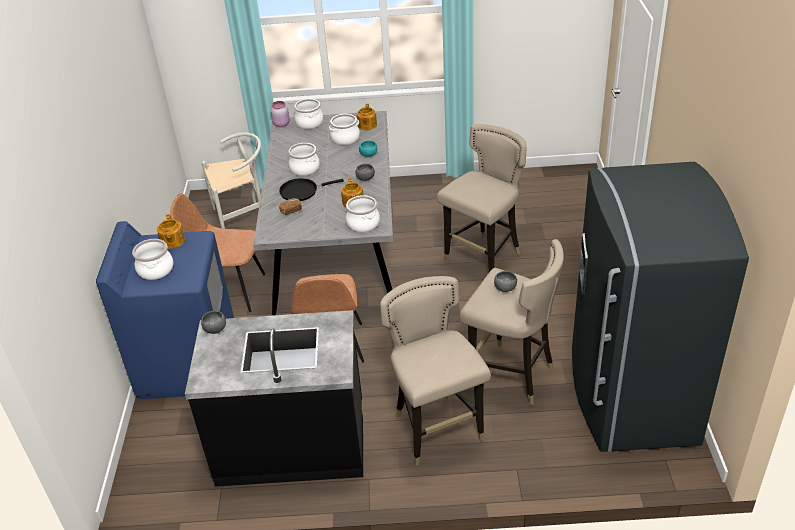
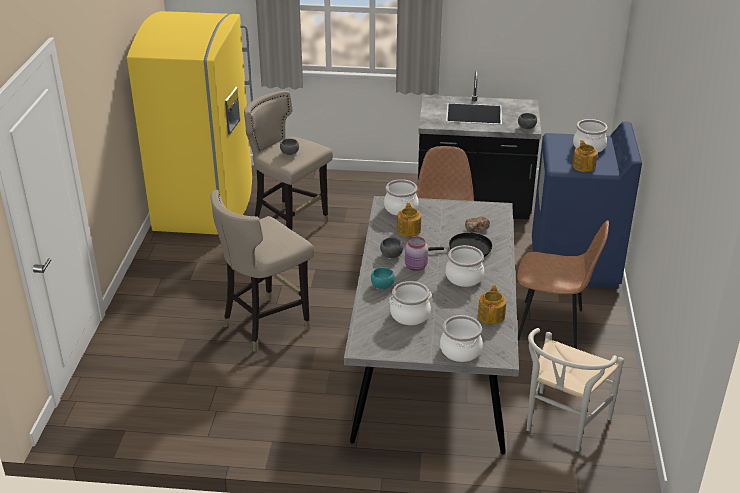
camera: 175 degrees left, 5 degrees down
white chair [202,132,261,229] -> white chair turned 45 degrees counterclockwise [527,328,624,452]
pink jar [271,101,290,127] -> pink jar moved to [405,237,428,271]
teapot [357,104,377,130] -> teapot moved to [478,285,507,324]
beige stool [380,276,491,466] -> none
grey fridge [572,162,749,452] -> yellow fridge [127,11,253,235]

